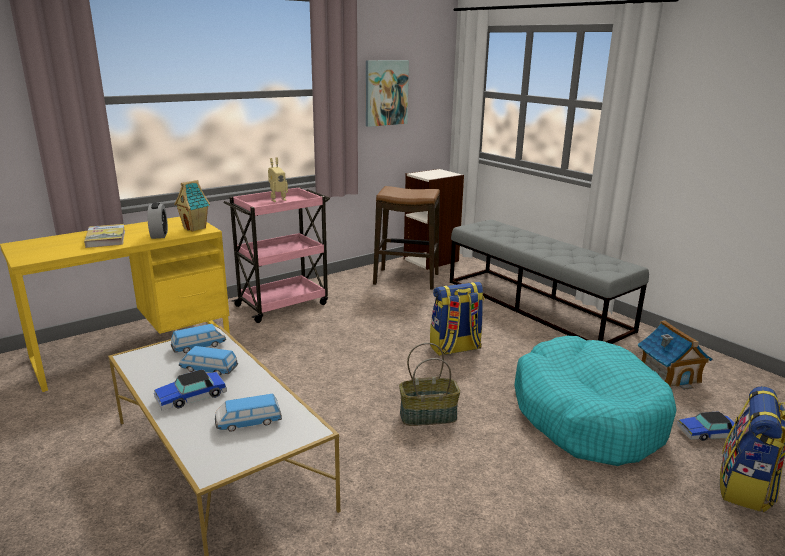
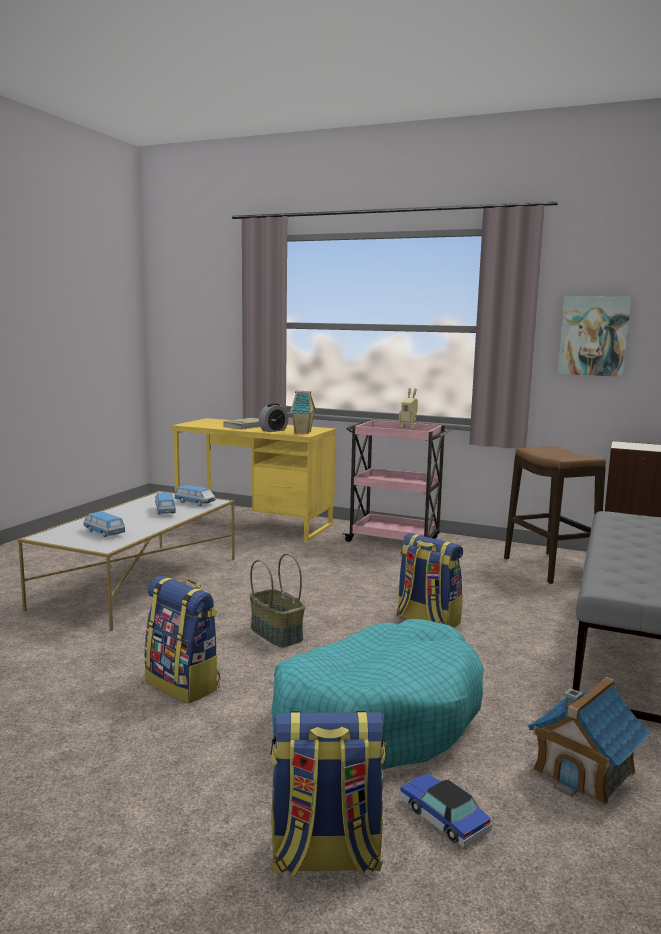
camera: 60 degrees right, 10 degrees down
toy car [154,369,227,411] -> none
none -> backpack [144,576,220,703]

